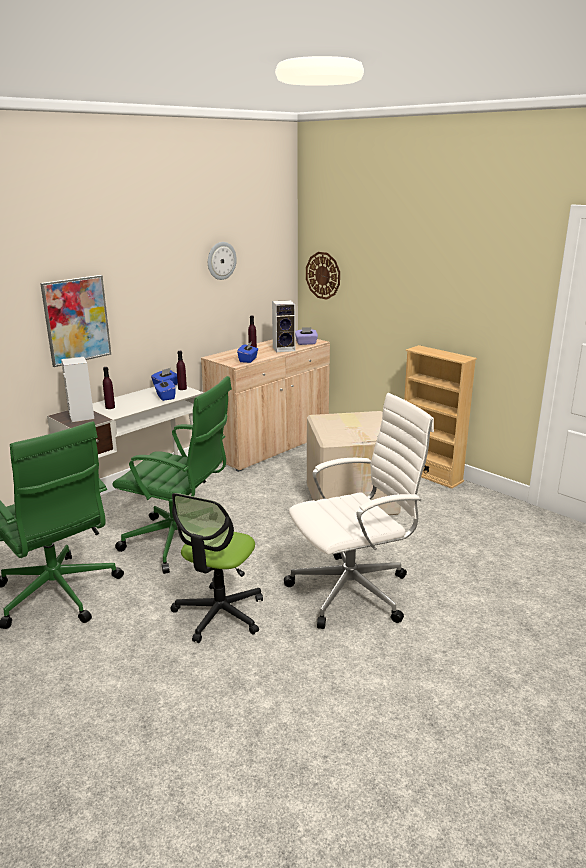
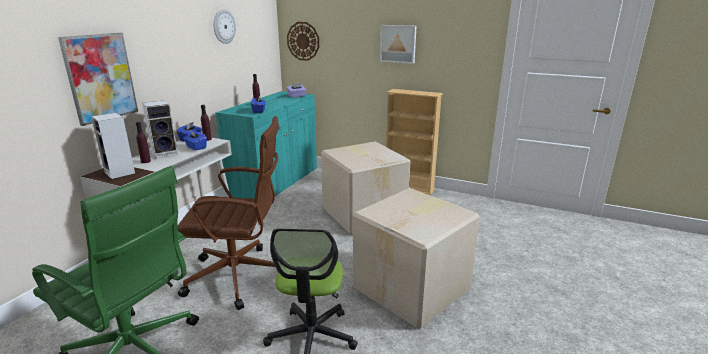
camera: 20 degrees left, 0 degrees up
green office chair [113,376,232,574] -> brown office chair [178,116,279,310]
beige cabinet [201,337,330,472] -> turquoise cabinet [215,91,317,199]
speaker [272,300,295,352] -> speaker moved to [142,100,178,159]
white office chair [284,393,434,629] -> cardboard box [353,188,480,329]
none -> picture [380,25,417,64]

